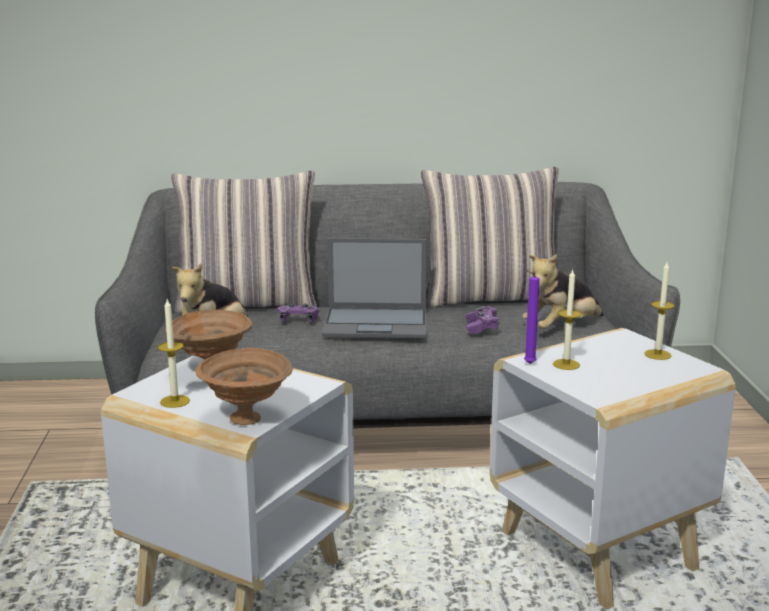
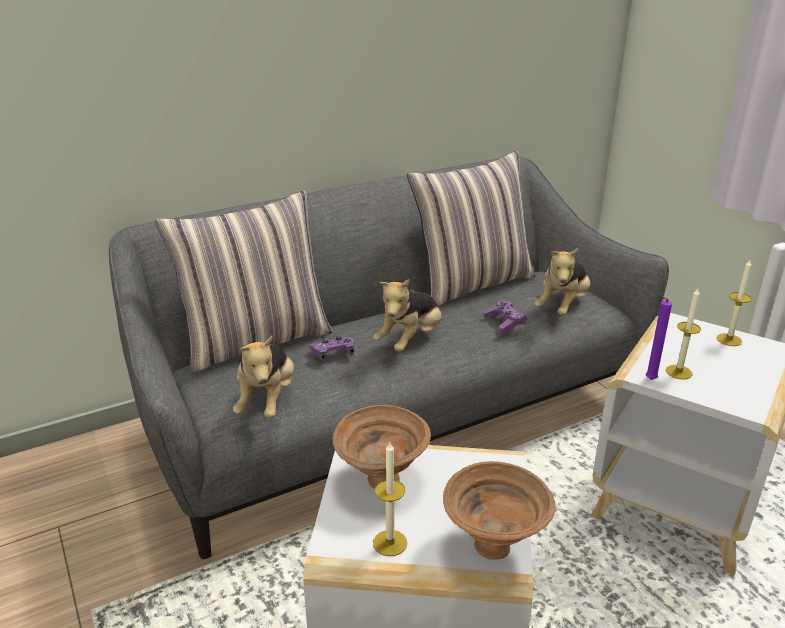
camera: 25 degrees left, 10 degrees up
laptop [322,238,427,338] -> plush toy [373,279,442,352]

